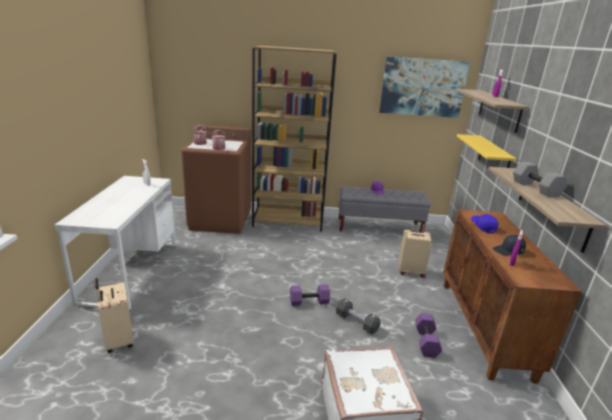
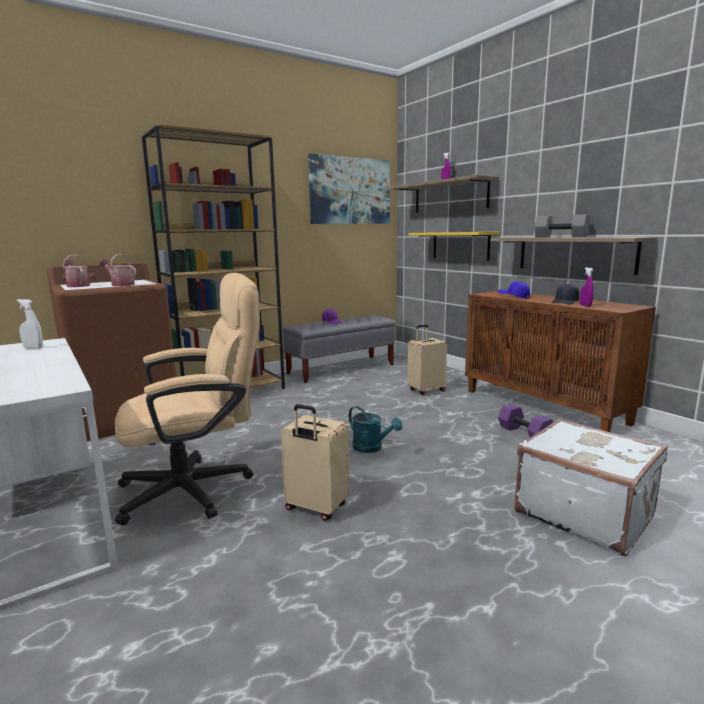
camera: 35 degrees left, 10 degrees down
beige suitcase [95,278,134,353] -> beige suitcase moved to [281,404,350,521]
purple dumbbell [290,284,330,306] -> turquoise watering can [349,406,402,453]
black dumbbell [336,298,381,334] -> none
none -> beige office chair [115,273,260,525]

